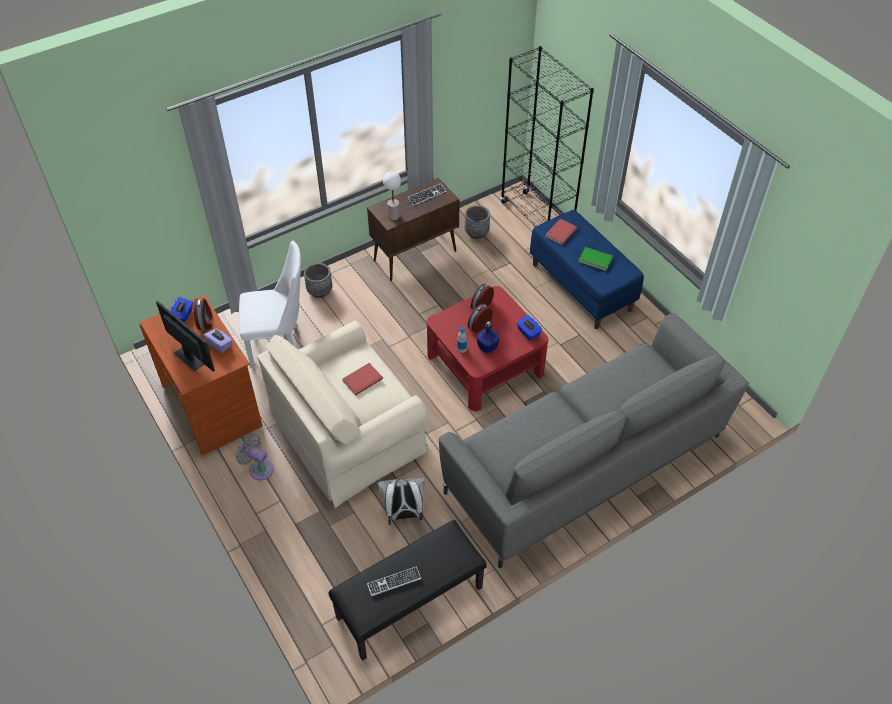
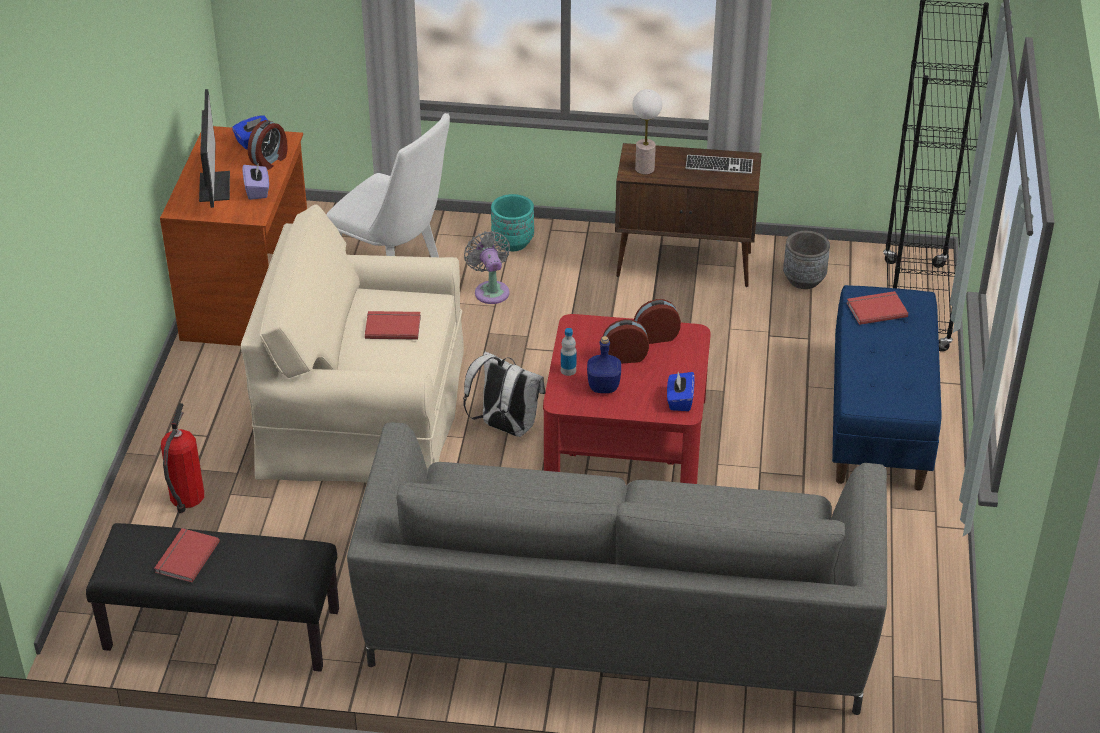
camera: 40 degrees right, 10 degrees down
grey fan [236,434,274,480] -> grey fan moved to [464,231,510,304]
grey planter [304,263,332,298] -> turquoise planter [491,194,534,251]
keyboard [367,567,422,596] -> red book [154,528,220,583]
white backpack [377,478,425,525] -> white backpack moved to [463,352,545,437]
green book [578,247,613,271] -> none
none -> fire extinguisher [161,403,204,513]

